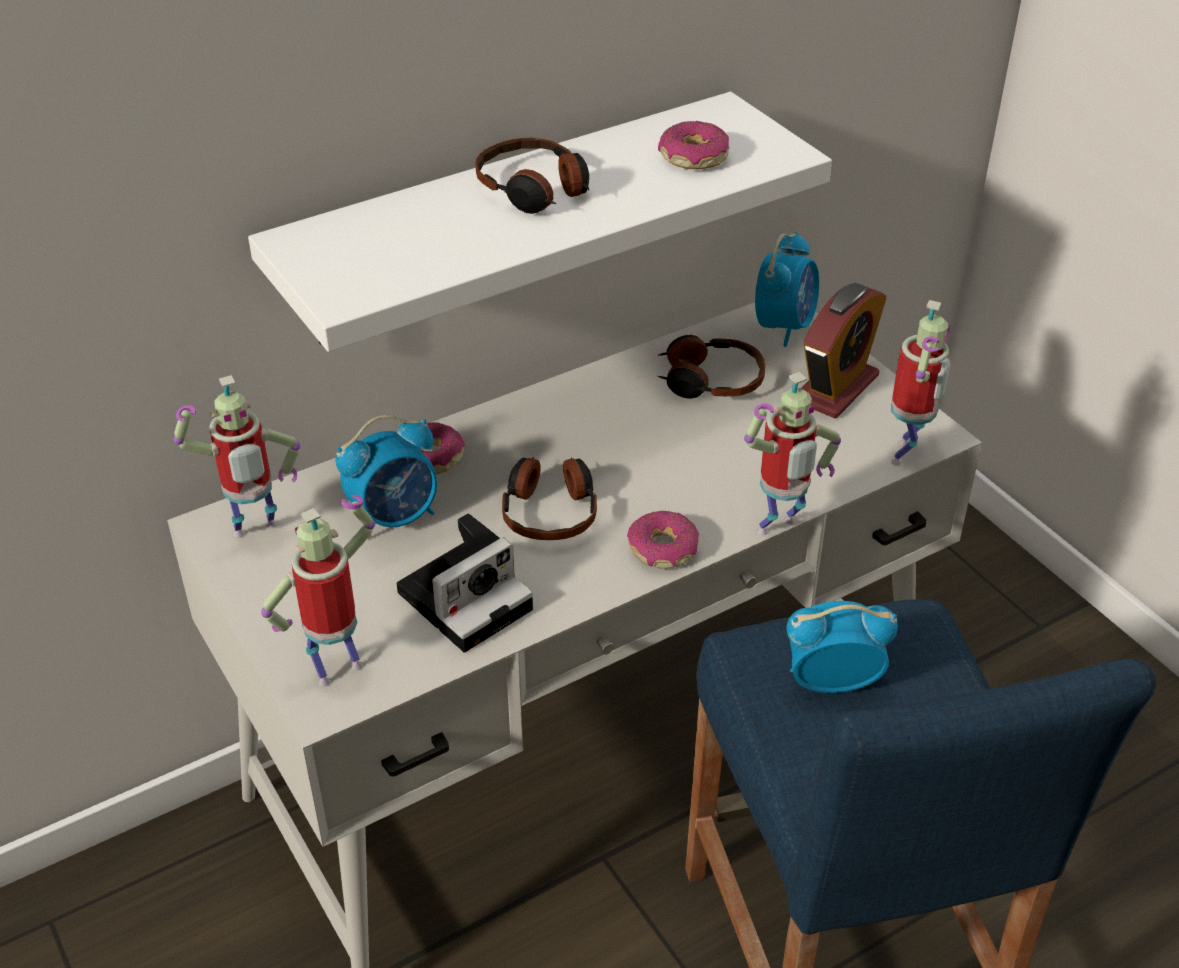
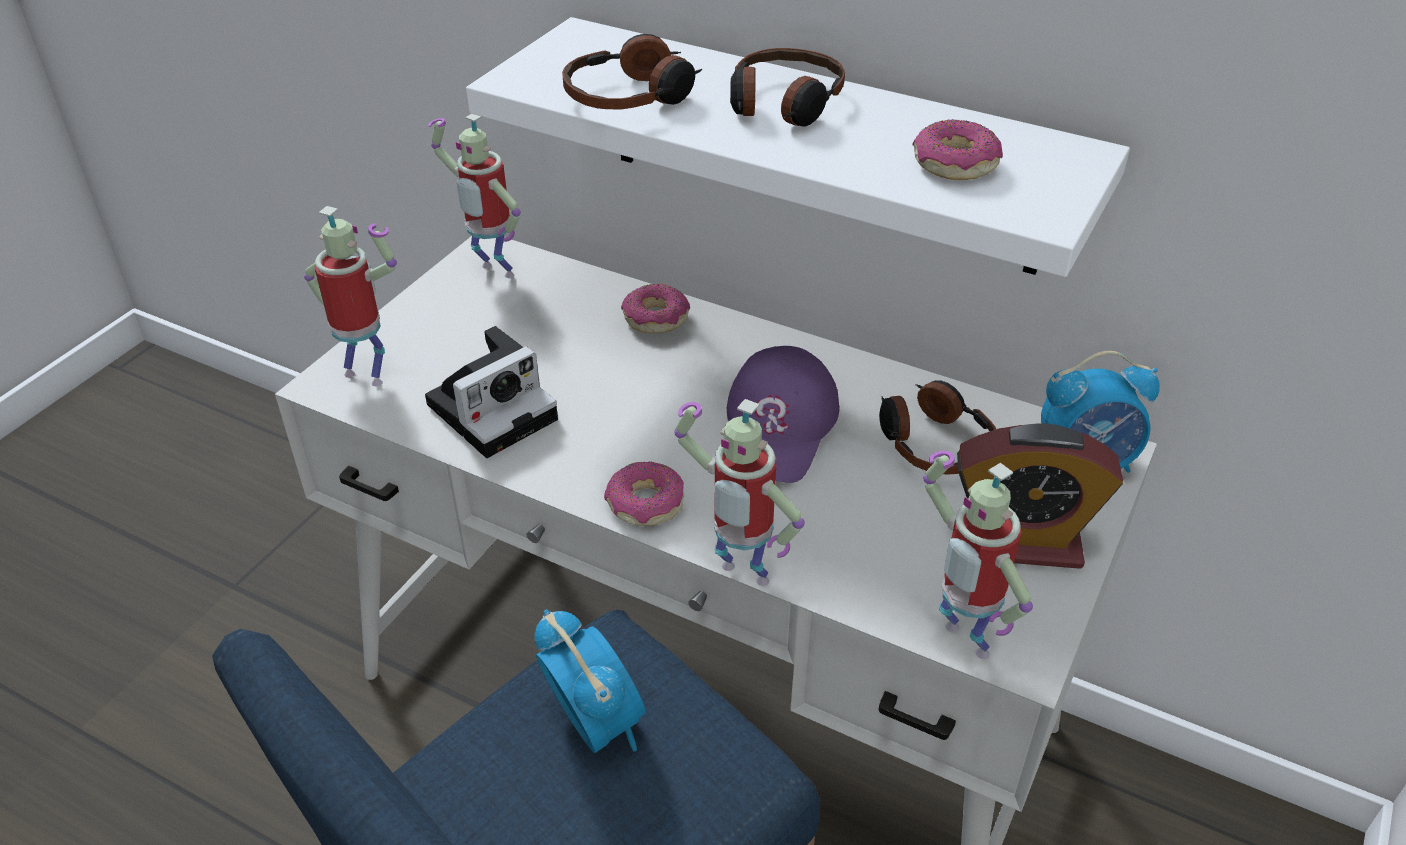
camera: 60 degrees right, 0 degrees up
alarm clock [336,415,437,527] -> none
camera [397,513,533,653] -> camera turned 60 degrees counterclockwise [425,326,558,458]
headphones [502,457,597,540] -> headphones moved to [562,34,702,109]
toy robot [891,300,951,466] -> toy robot turned 60 degrees clockwise [923,451,1033,659]
none -> purple cap [727,346,839,483]

